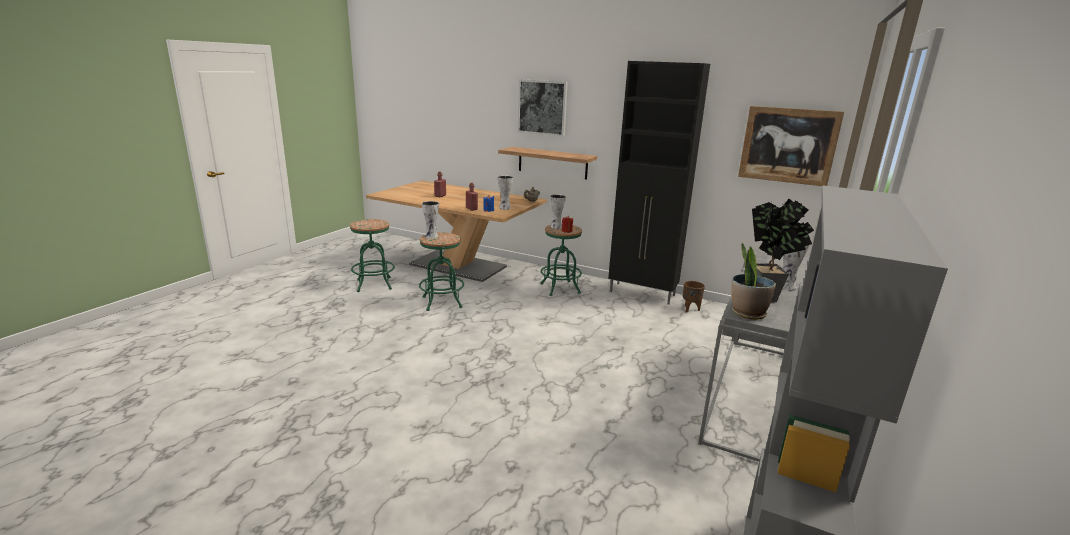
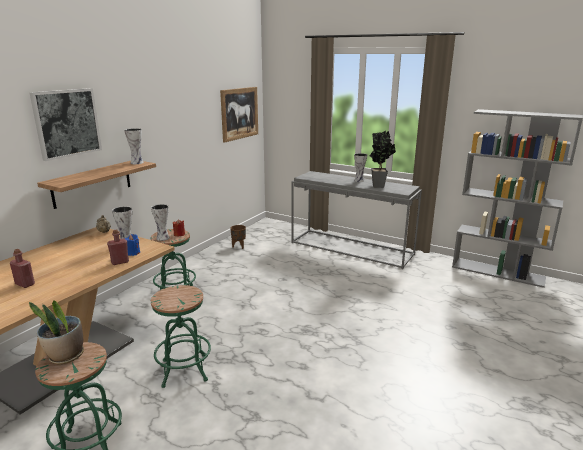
camera: 85 degrees left, 0 degrees up
vase [422,201,439,239] -> vase moved to [124,128,144,164]
black cabinet [608,61,710,305] -> none
potted plant [731,243,776,320] -> potted plant moved to [29,300,84,364]

